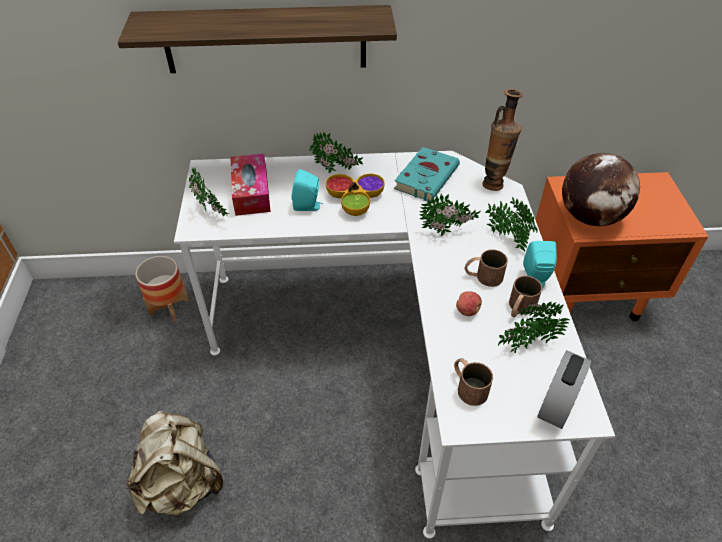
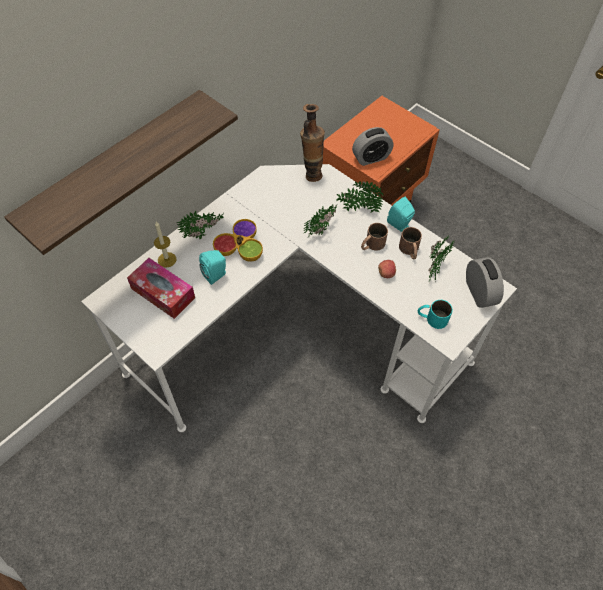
camera: 45 degrees left, 10 degrees up
beige backpack [126,411,223,516] -> none
planter [135,256,189,321] -> none
potted plant [189,167,229,216] -> none
turquoise book [394,147,460,201] -> none
brown mug [454,358,493,406] -> turquoise mug [418,300,453,329]
globe [562,153,640,226] -> alarm clock [352,127,393,166]
none -> candle [154,222,176,268]

